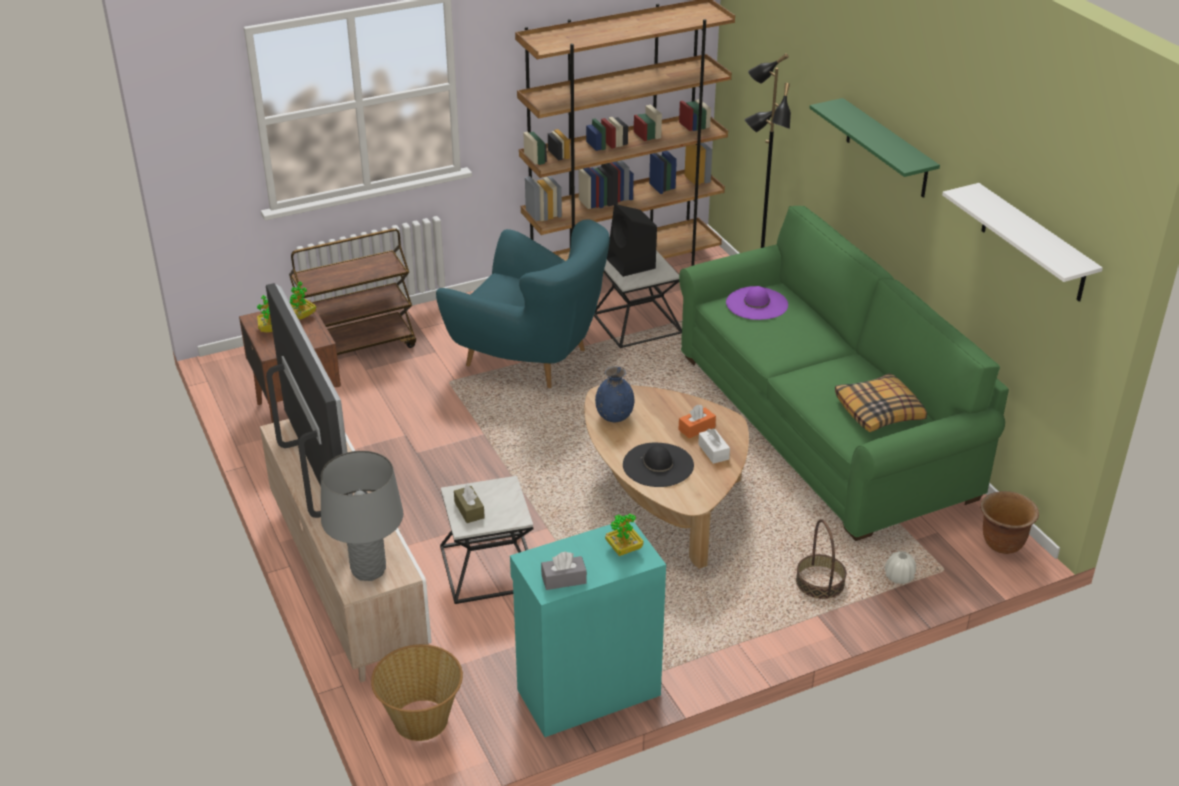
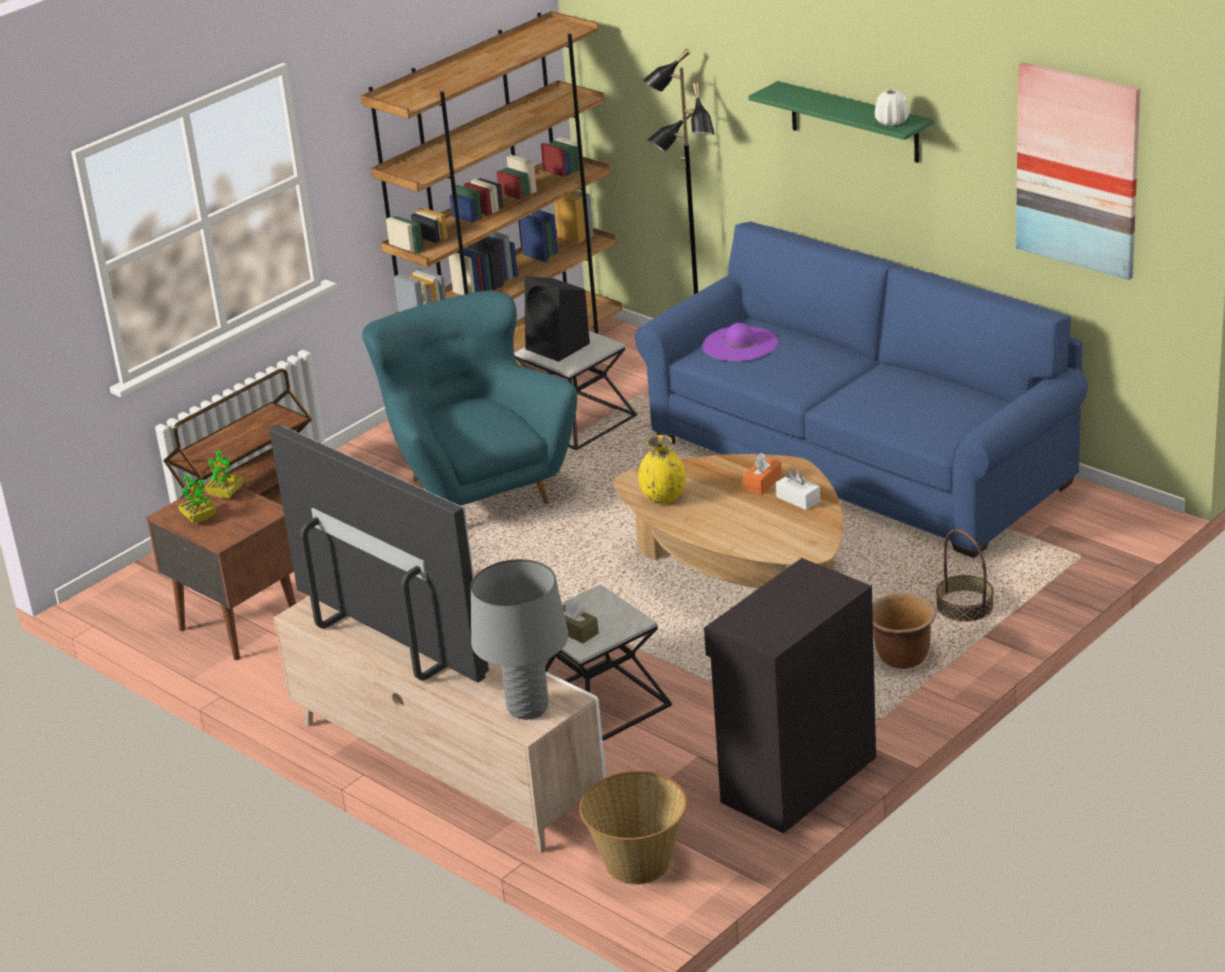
camera: 20 degrees left, 5 degrees down
turquoise armchair [436,220,610,388] -> turquoise armchair turned 120 degrees counterclockwise [362,291,577,505]
turquoise cabinet [510,522,666,737] -> black cabinet [704,558,876,834]
grey tissue box [541,552,587,590] -> none
blue vase [595,367,634,422] -> yellow vase [638,435,686,504]
potted plant [605,514,644,556] -> none
black hat [623,443,694,487] -> none
green sofa [679,206,1009,541] -> blue sofa [635,221,1088,558]
pillow [835,373,927,432] -> none
white vase [885,551,916,584] -> white vase moved to [875,90,909,126]
white shelf [942,183,1103,302] -> picture [1016,62,1140,280]
brown planter [980,491,1039,554] -> brown planter moved to [872,593,937,669]

